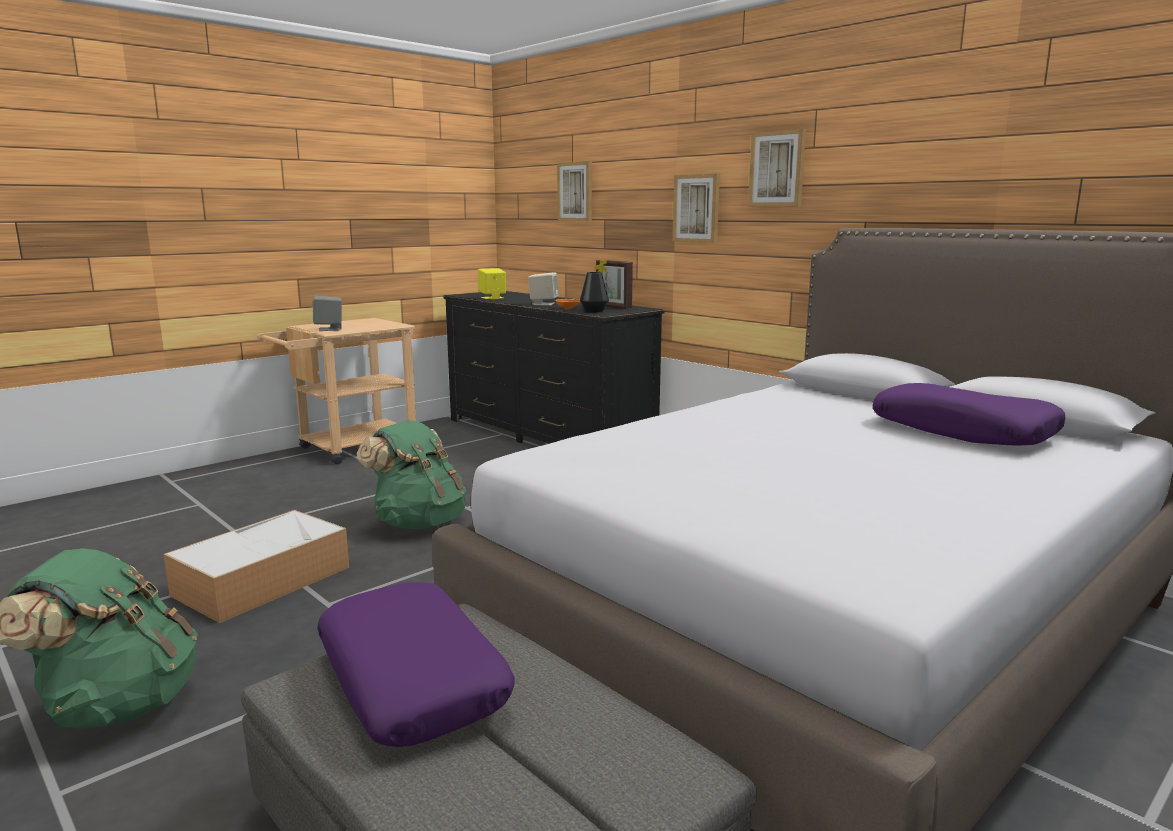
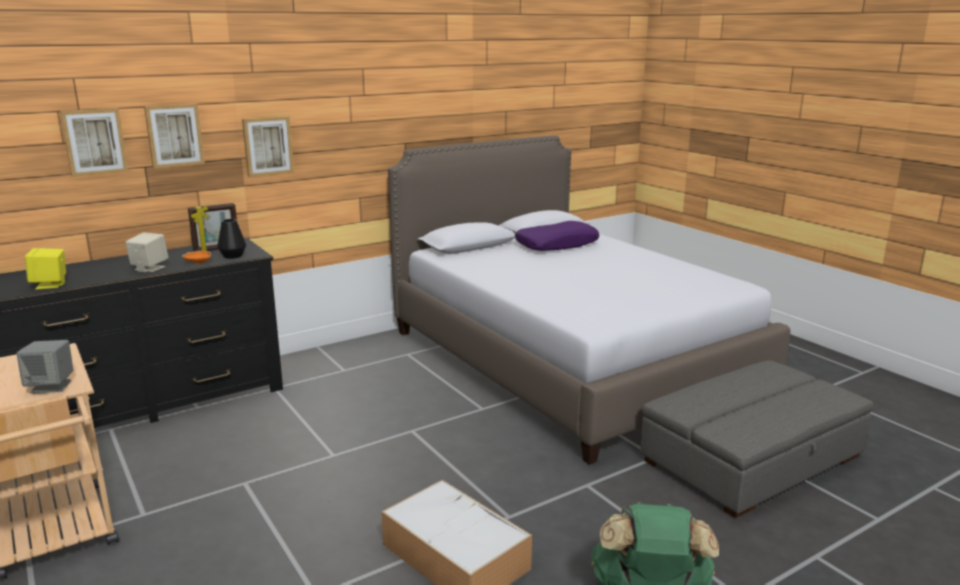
camera: 80 degrees left, 5 degrees up
purple pillow [317,582,515,747] -> none
green backpack [357,420,466,530] -> none
picture [748,129,806,207] -> picture moved to [144,103,205,169]

